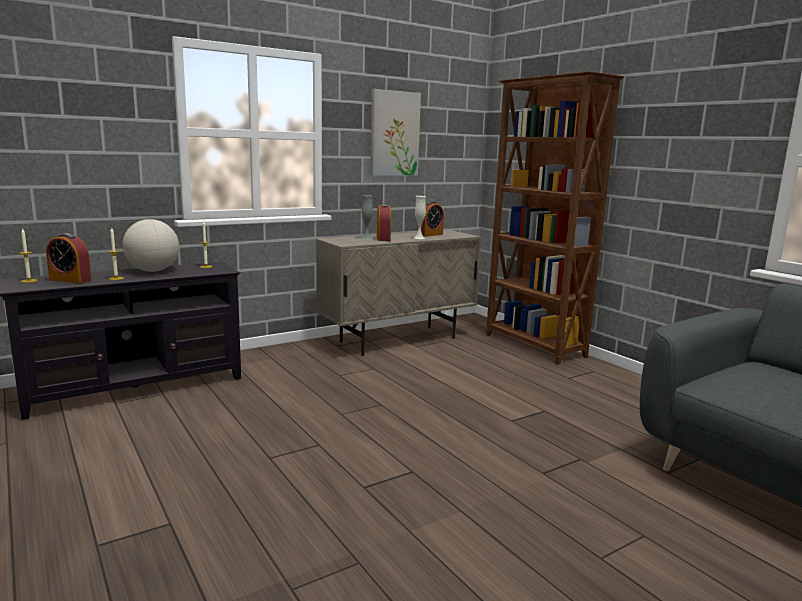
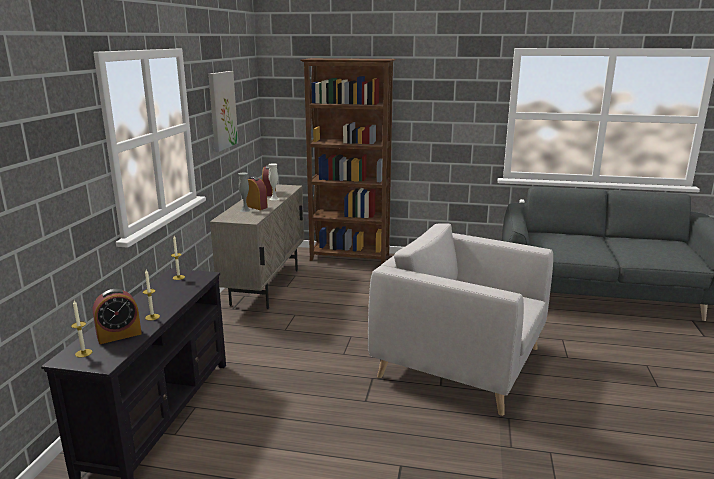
camera: 45 degrees left, 5 degrees up
globe [122,219,179,272] -> none
none -> grey armchair [368,223,553,416]

